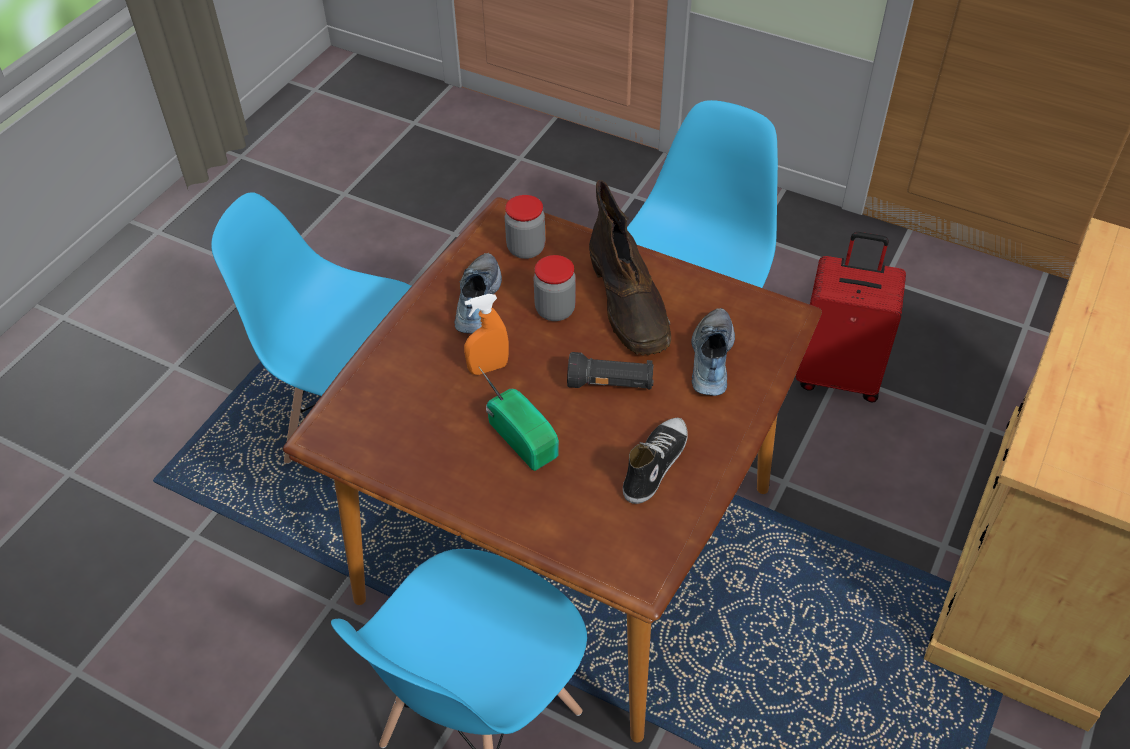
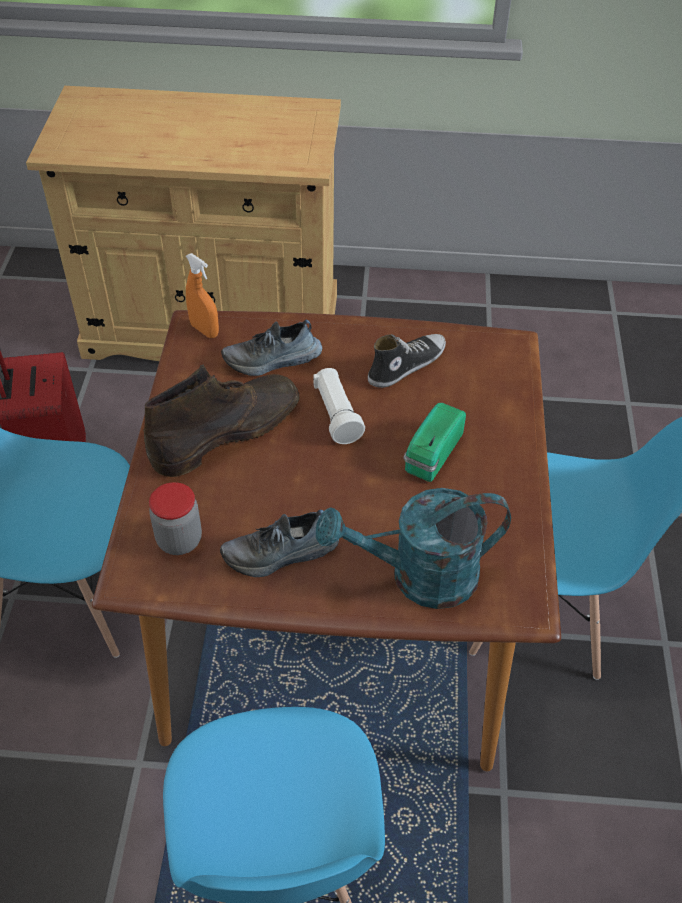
camera: 115 degrees left, 0 degrees up
orange spray bottle [464,294,509,375] -> orange spray bottle moved to [186,253,219,338]
jar [534,255,576,321] -> none
black flashlight [567,352,654,389] -> white flashlight [313,368,365,444]
shoe [623,418,688,504] -> shoe turned 135 degrees clockwise [368,334,446,388]
none -> turquoise watering can [316,488,511,609]

